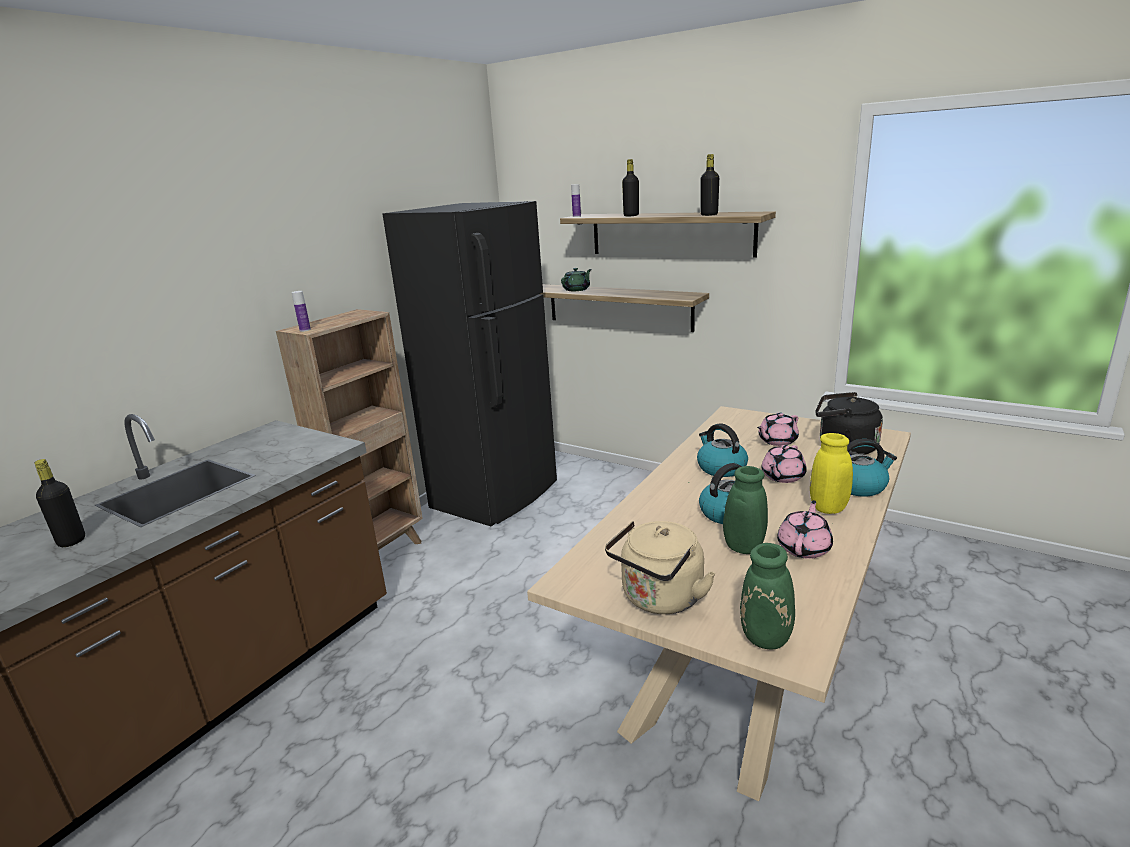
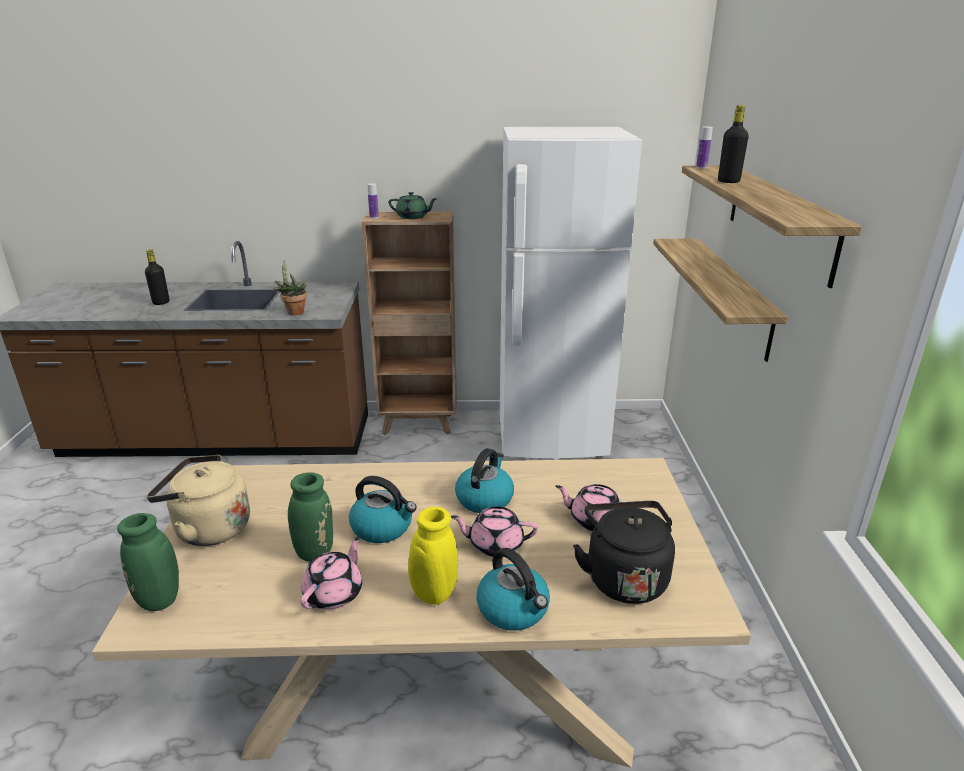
camera: 55 degrees right, 5 degrees up
black fridge [382,201,557,526] -> white fridge [500,127,642,458]
green teapot [561,268,591,291] -> green teapot moved to [388,192,438,219]
black bottle [700,154,719,216] -> none
pink teapot [777,500,833,559] -> pink teapot turned 60 degrees counterclockwise [300,536,362,609]
none -> potted plant [274,260,307,315]

